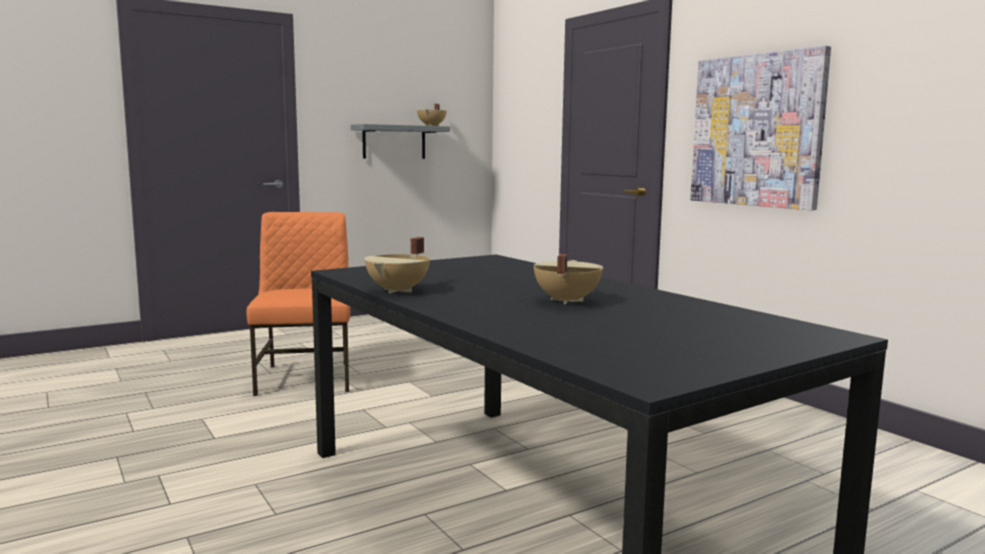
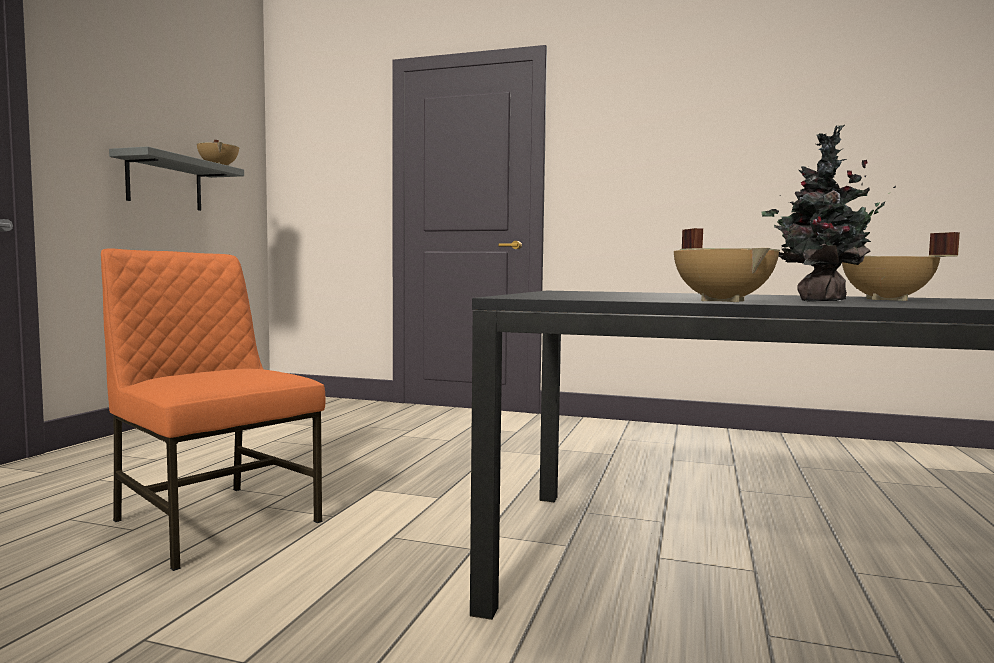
camera: 40 degrees left, 5 degrees down
picture [691,46,831,210] -> none
none -> potted plant [761,125,896,301]

